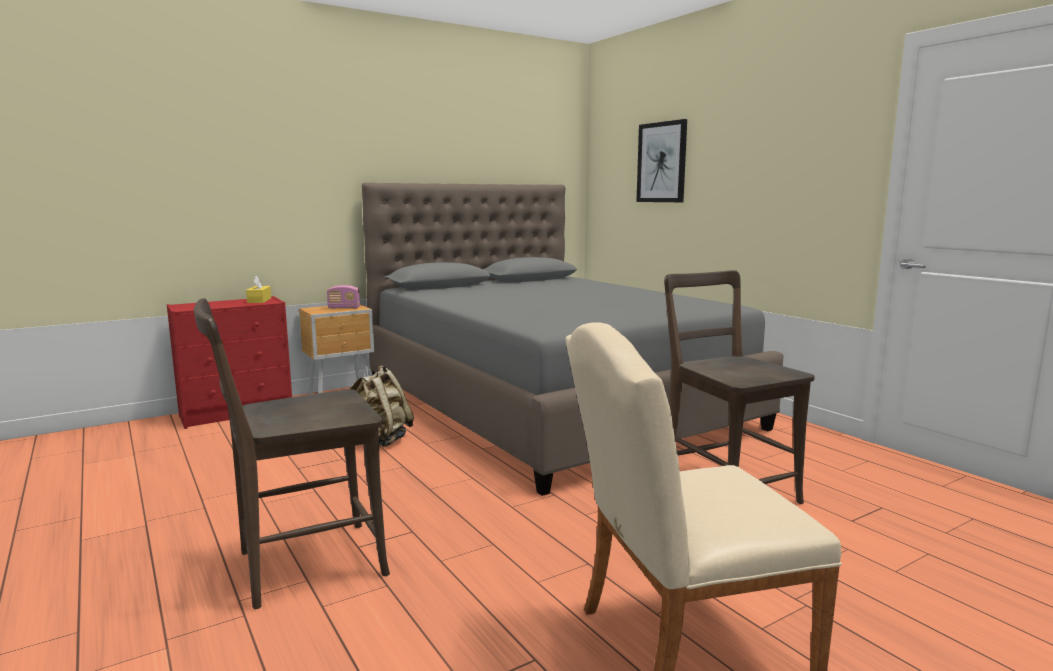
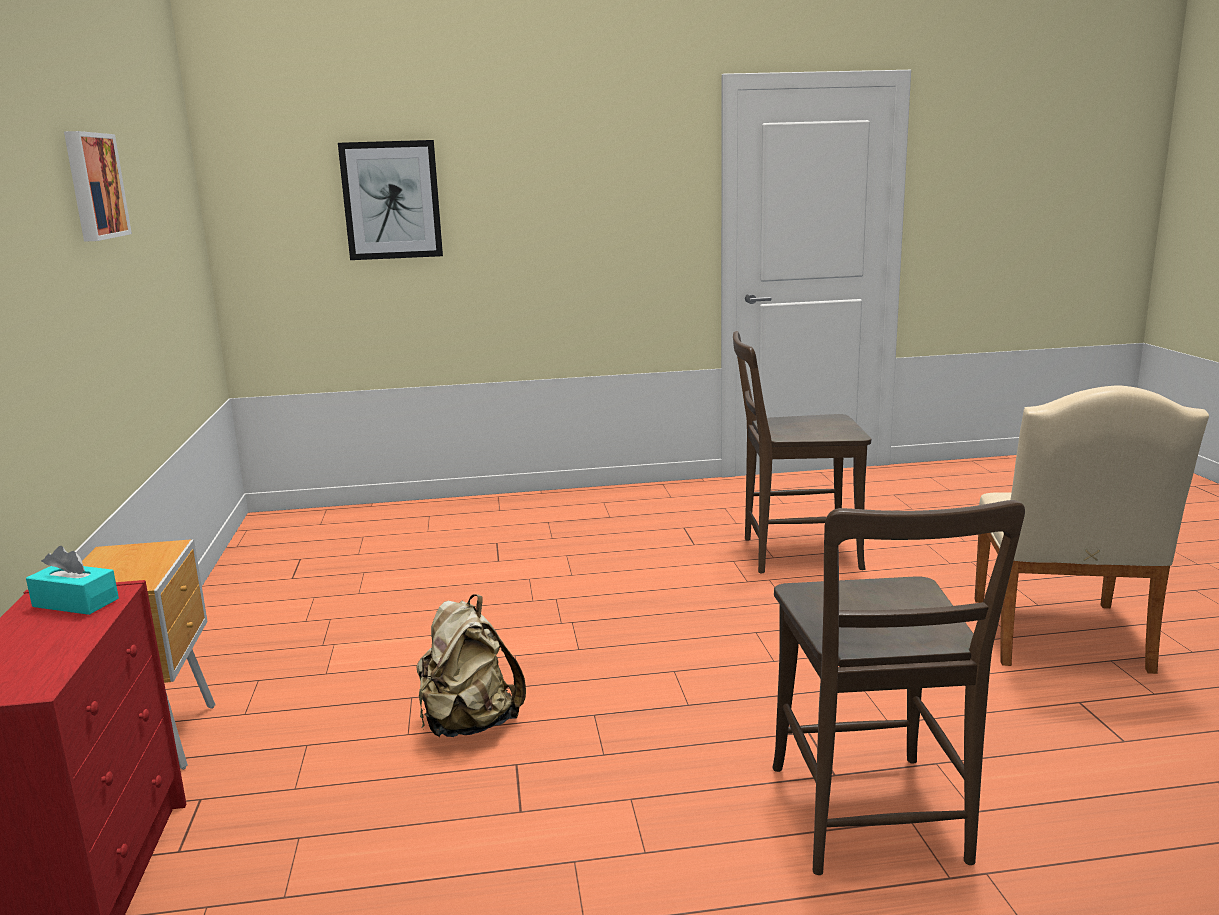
camera: 65 degrees left, 5 degrees up
yellow tissue box [246,276,271,303] -> turquoise tissue box [26,546,119,615]
radio [327,285,360,309] -> none
grey bed [362,183,784,496] -> none
none -> picture [64,131,132,242]

